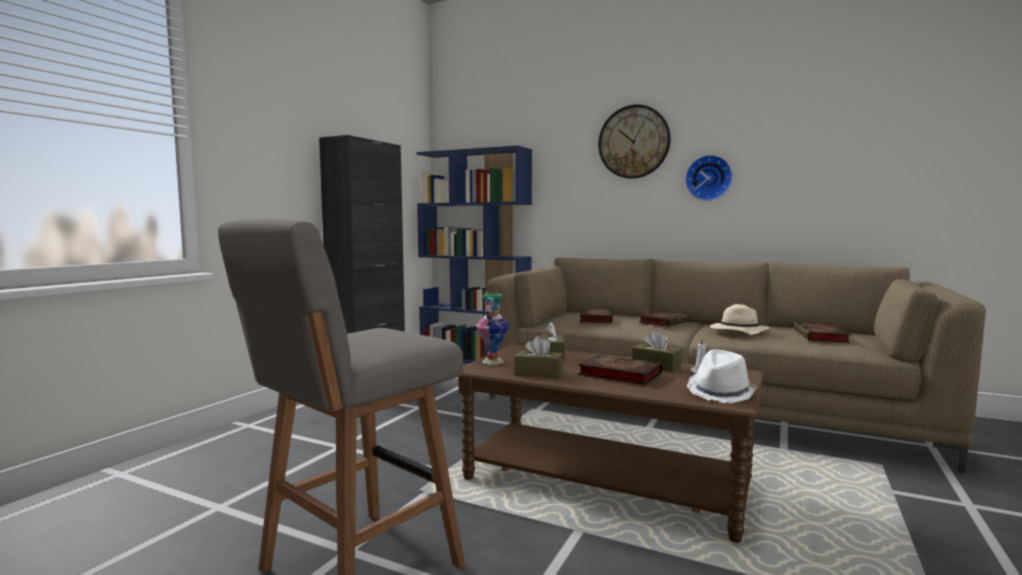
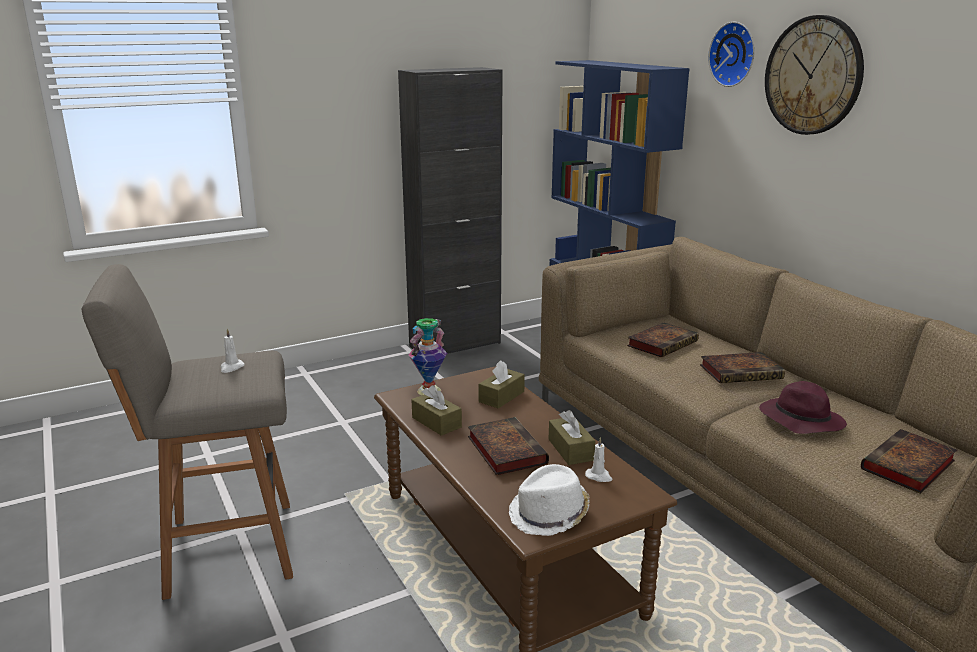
camera: 35 degrees right, 15 degrees up
wall clock [685,155,733,201] -> wall clock moved to [708,22,755,87]
beige hat [710,304,770,335] -> purple hat [759,381,847,434]
none -> white candle [221,329,245,373]

